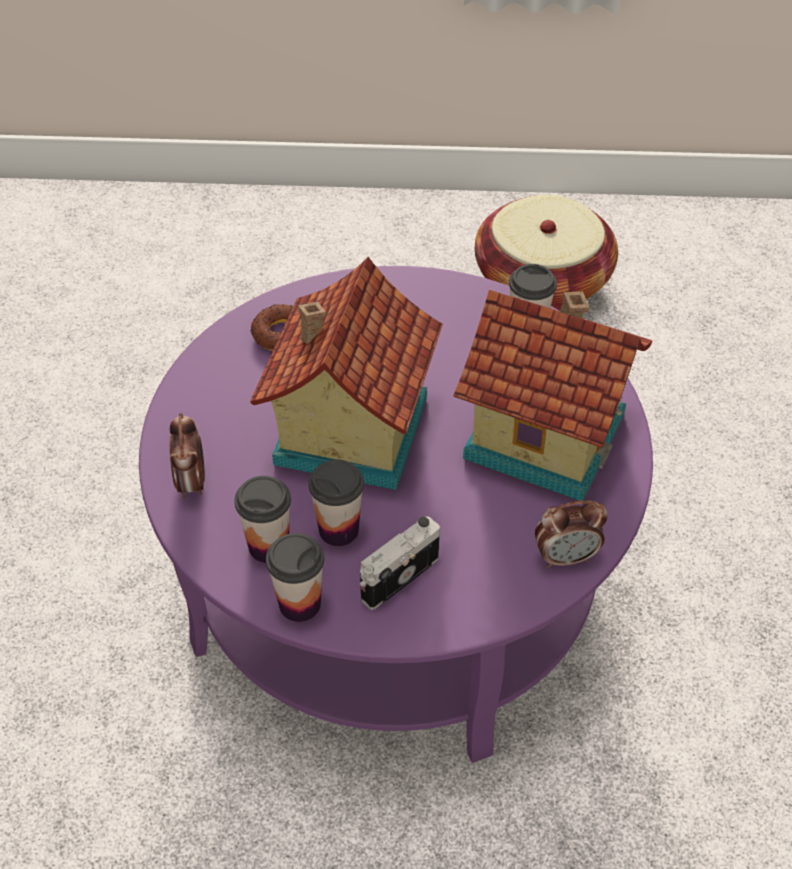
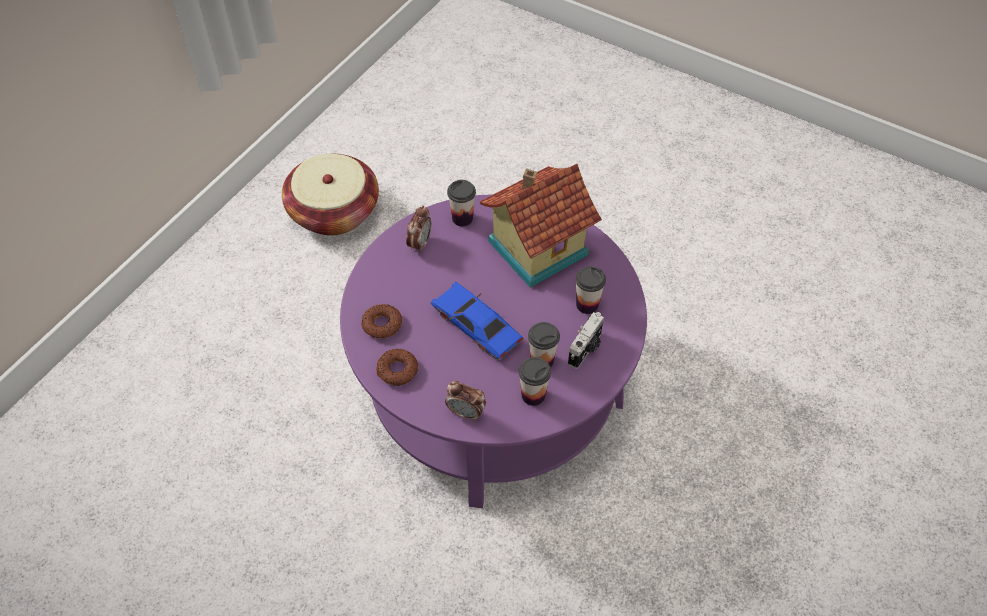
camera: 60 degrees left, 5 degrees up
toy house [250,257,443,490] -> blue toy car [431,282,524,360]
cup [266,533,324,622] -> cup moved to [575,266,606,314]
camera [360,516,440,610] -> camera turned 135 degrees counterclockwise [568,312,604,369]
alarm clock [535,500,608,568] -> alarm clock moved to [406,205,432,253]
none -> donut [376,348,418,386]

